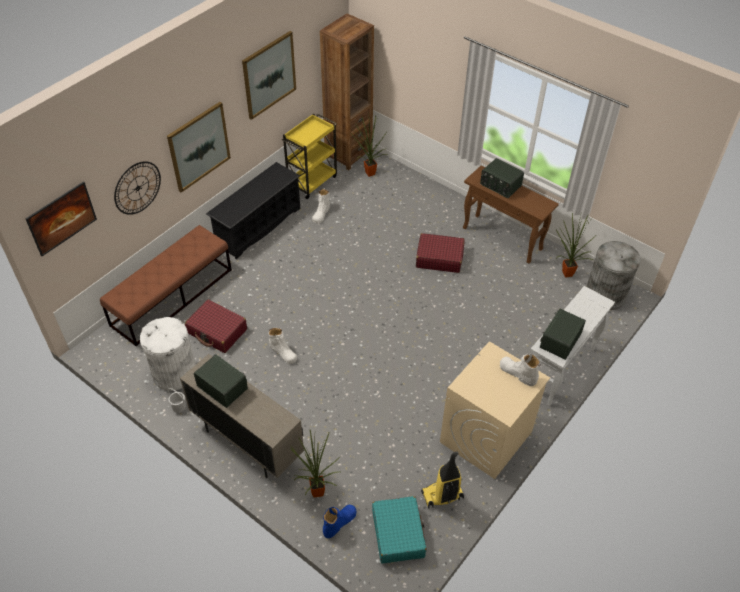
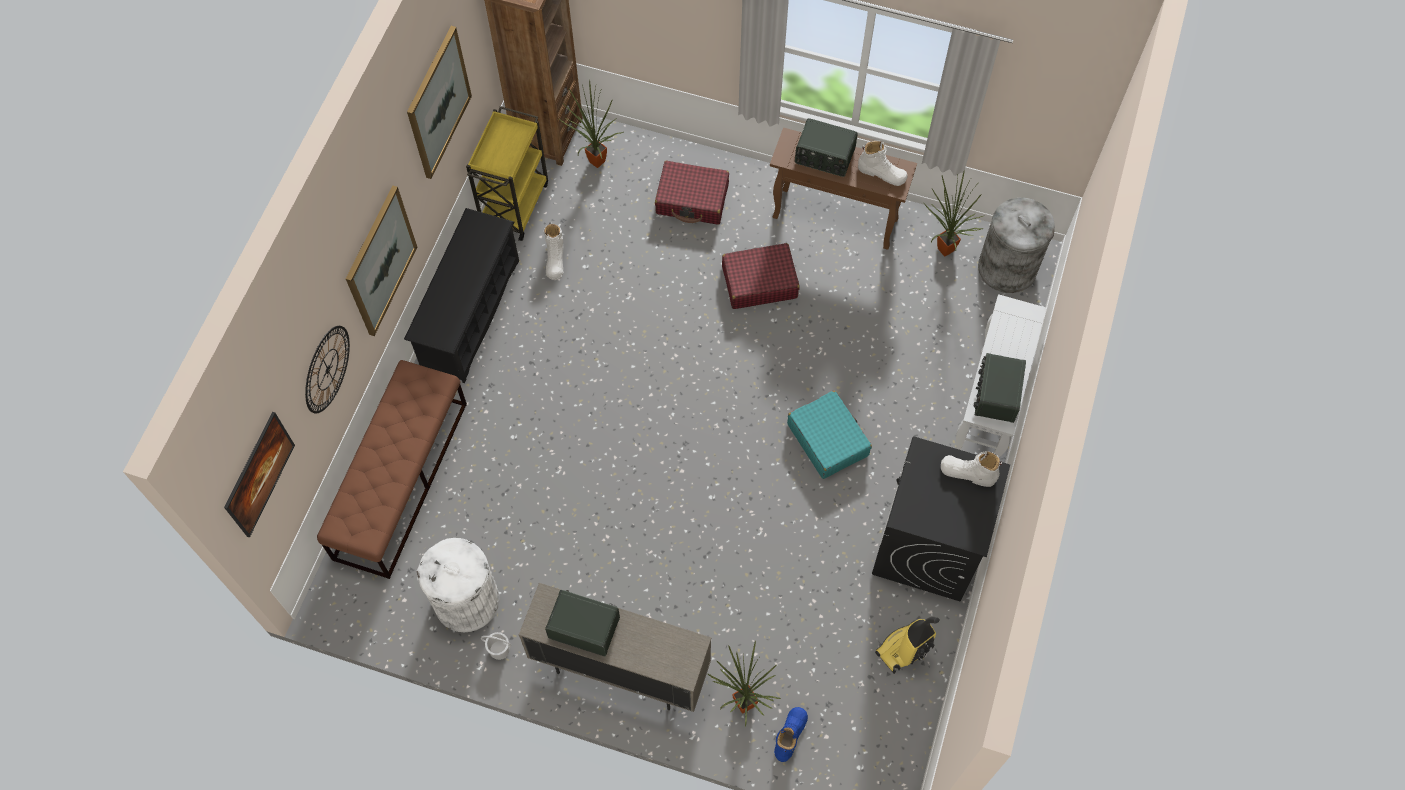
camera: 20 degrees left, 15 degrees up
red suitcase [185,299,247,353] -> red suitcase moved to [655,161,729,225]
white boot [269,328,297,364] -> white boot moved to [858,141,908,186]
turquoise suitcase [372,496,427,564] -> turquoise suitcase moved to [787,391,872,479]
beige washing machine [440,341,550,479] -> black washing machine [872,436,1010,601]

